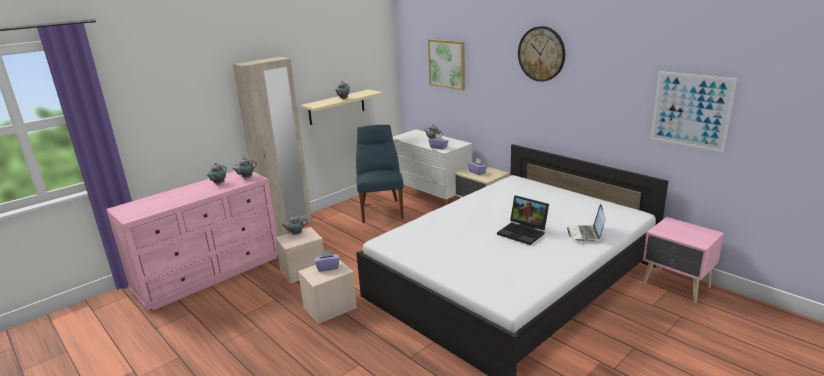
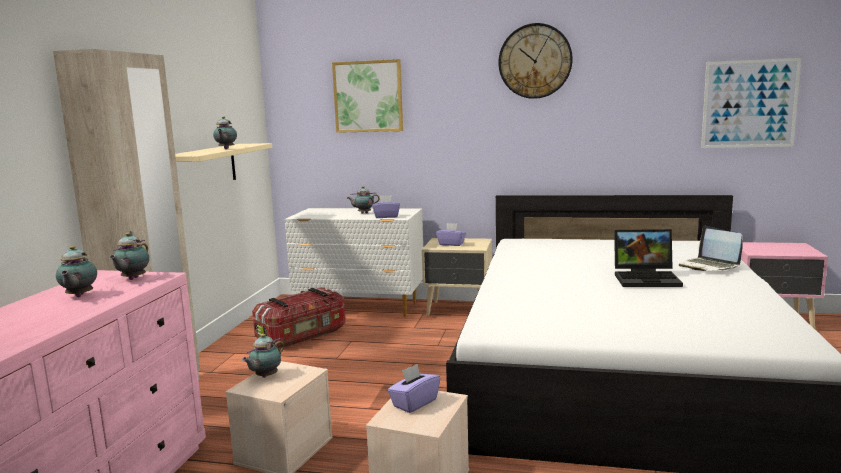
camera: 35 degrees left, 10 degrees down
blue chair [356,125,404,223] -> storage box [252,287,346,349]

